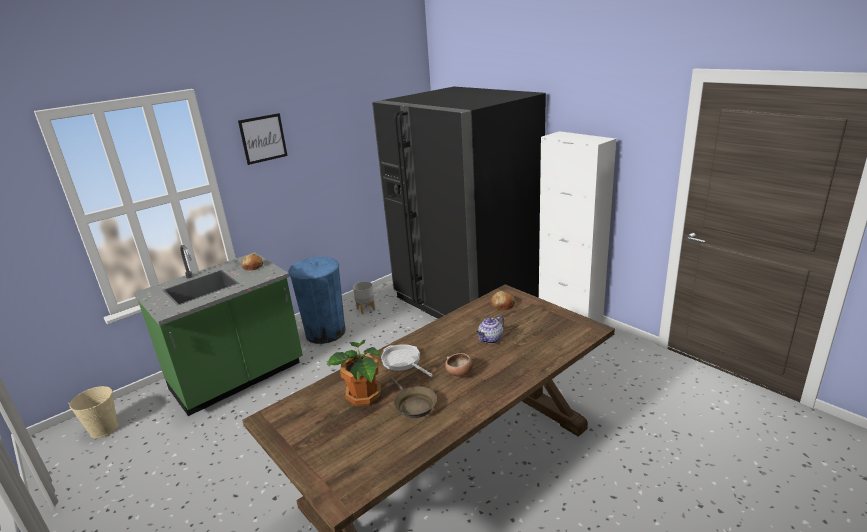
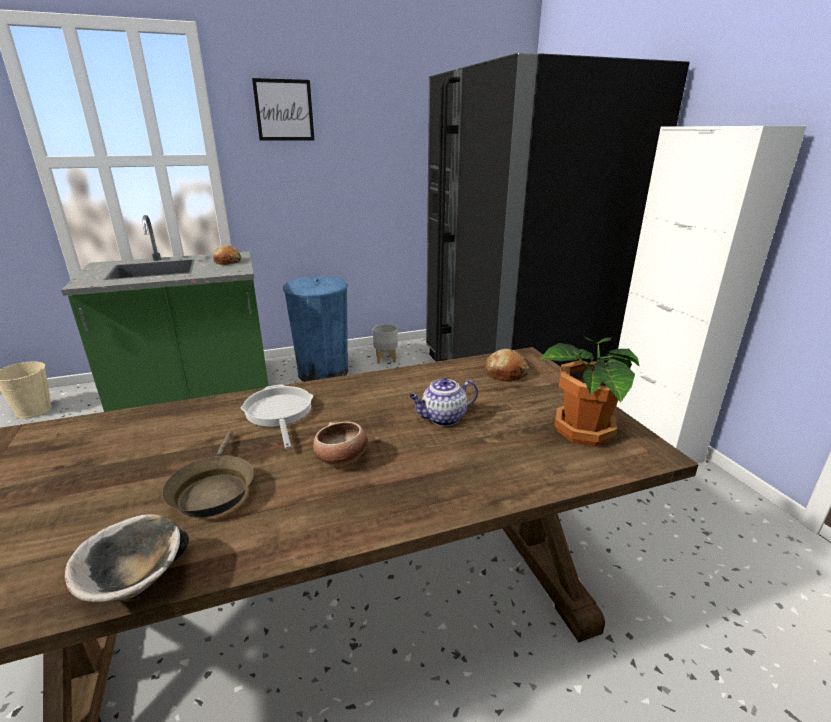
camera: 20 degrees right, 0 degrees up
potted plant [327,340,381,407] -> potted plant moved to [540,336,640,446]
none -> bowl [65,514,189,603]

